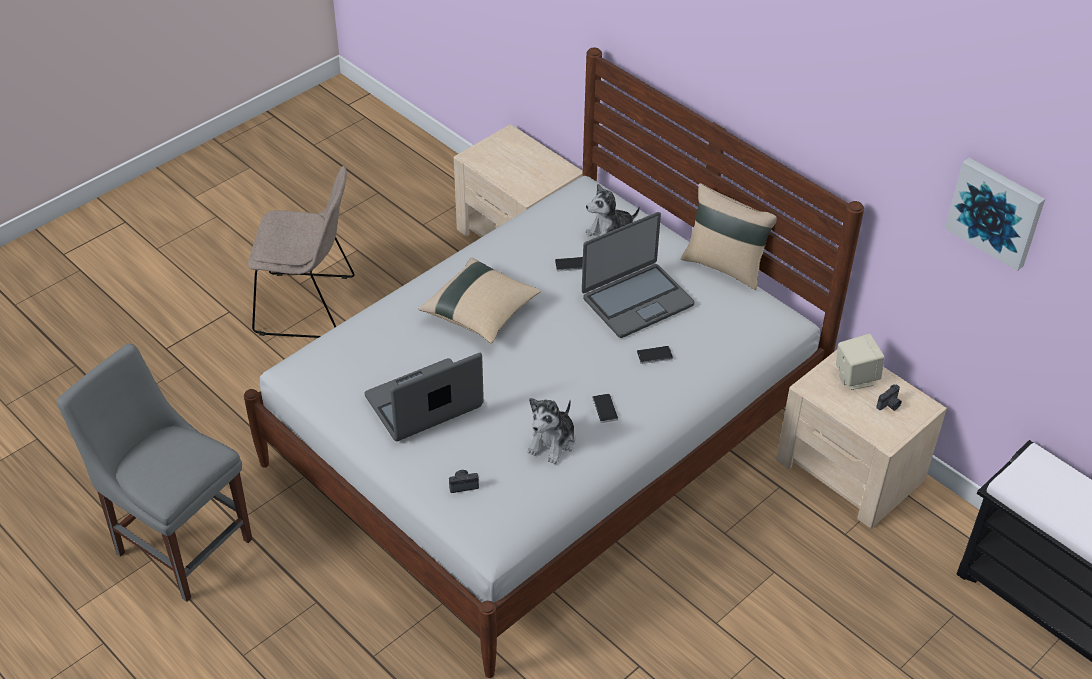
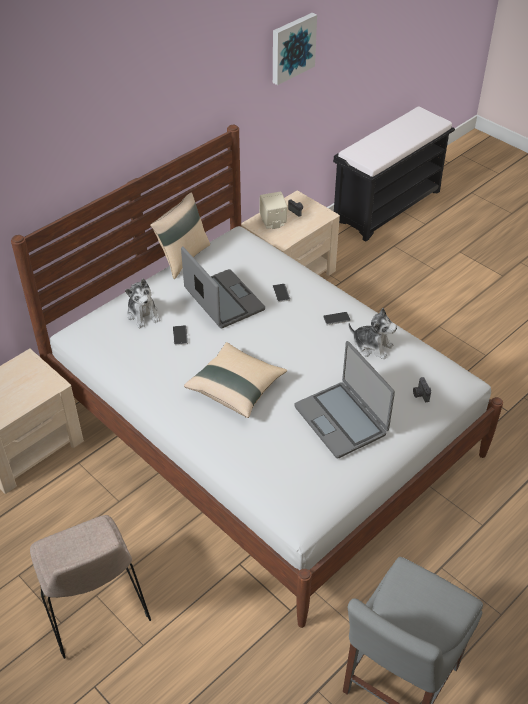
camera: 90 degrees left, 0 degrees up
beige chair [248,166,355,338] -> beige chair turned 150 degrees clockwise [30,515,151,659]

